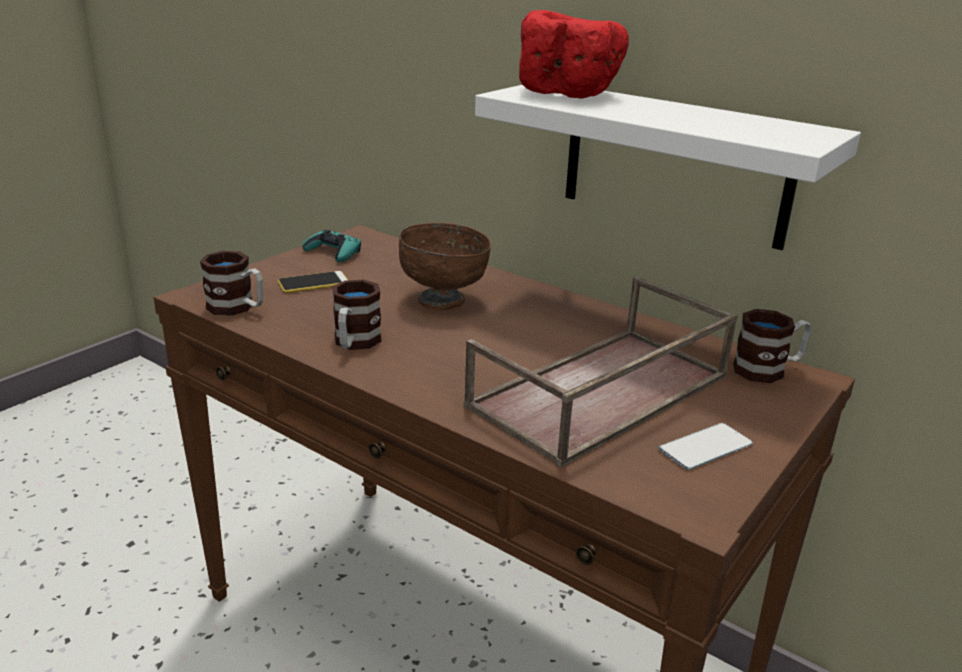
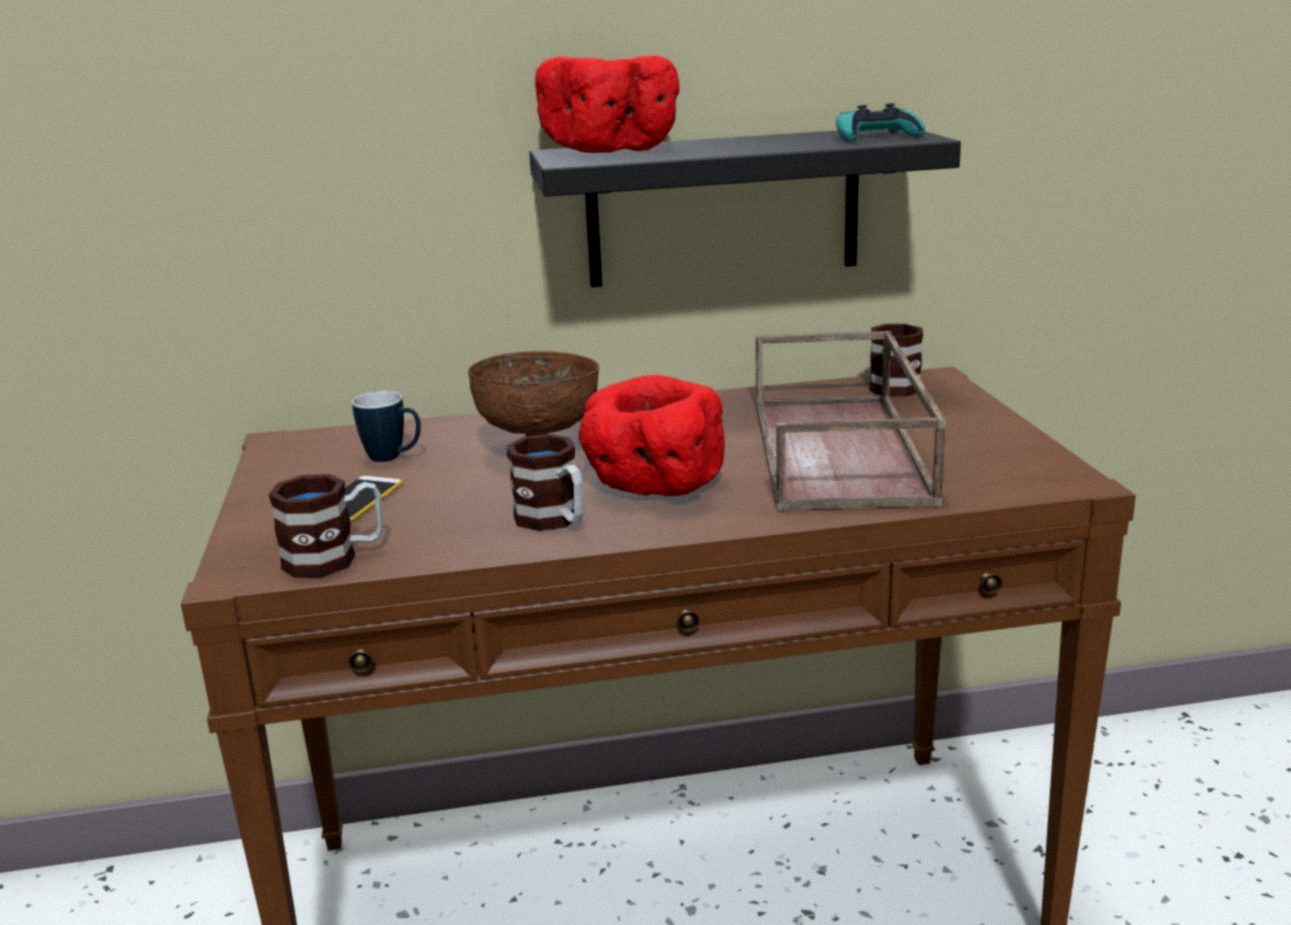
camera: 45 degrees left, 5 degrees down
turquoise game controller [302,230,361,262] -> turquoise game controller moved to [836,103,925,142]
white shelf [475,85,861,250] -> black shelf [529,129,961,287]
phone [658,423,753,470] -> none
none -> mug [352,391,421,462]
none -> red bowl [579,375,725,496]

